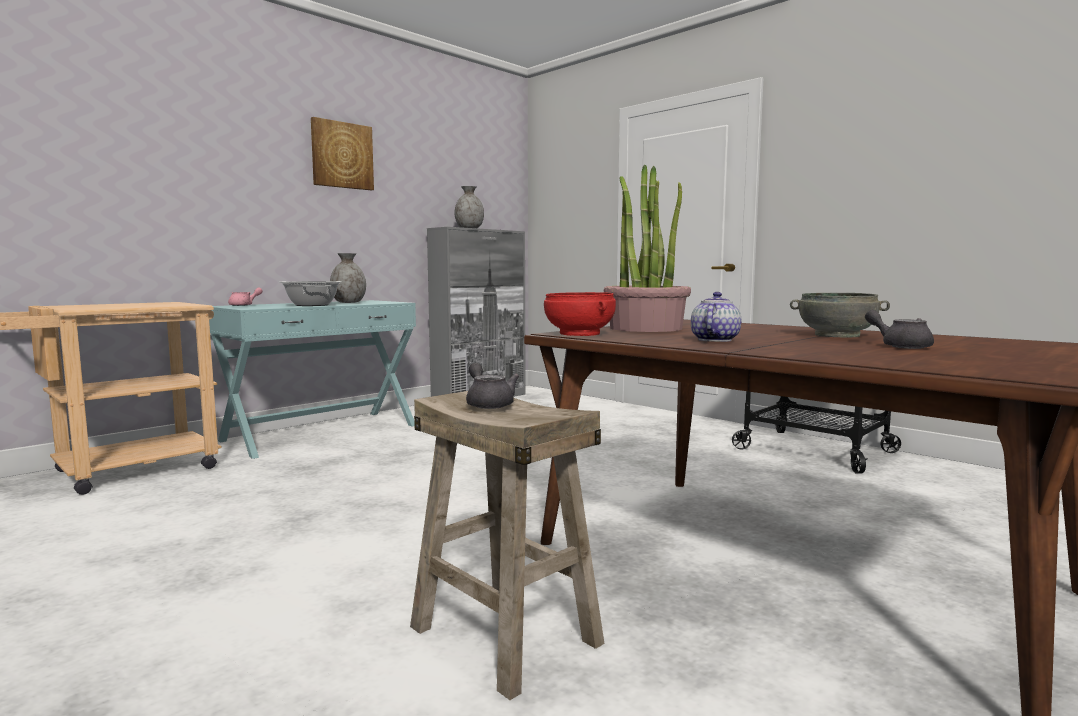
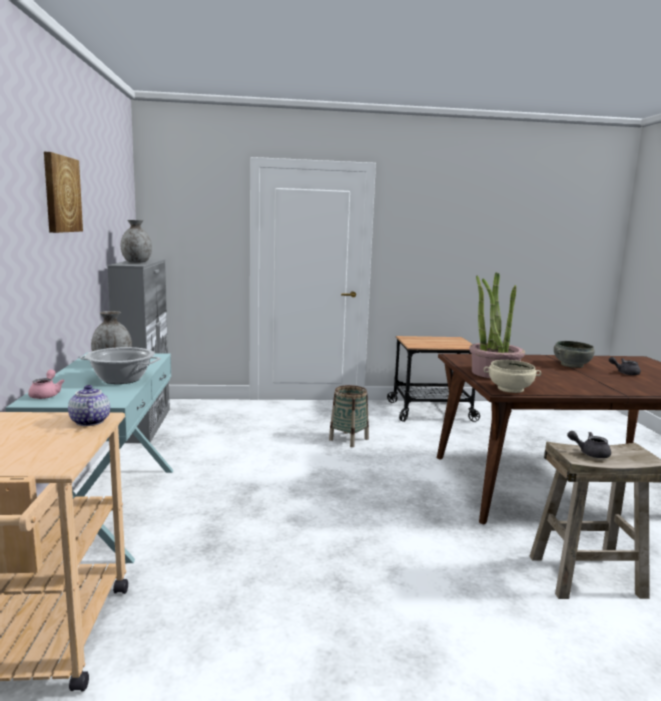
camera: 50 degrees left, 5 degrees up
red bowl [544,292,616,336] -> beige bowl [484,360,541,393]
teapot [691,292,741,342] -> teapot moved to [68,385,110,426]
none -> basket [329,385,369,447]

